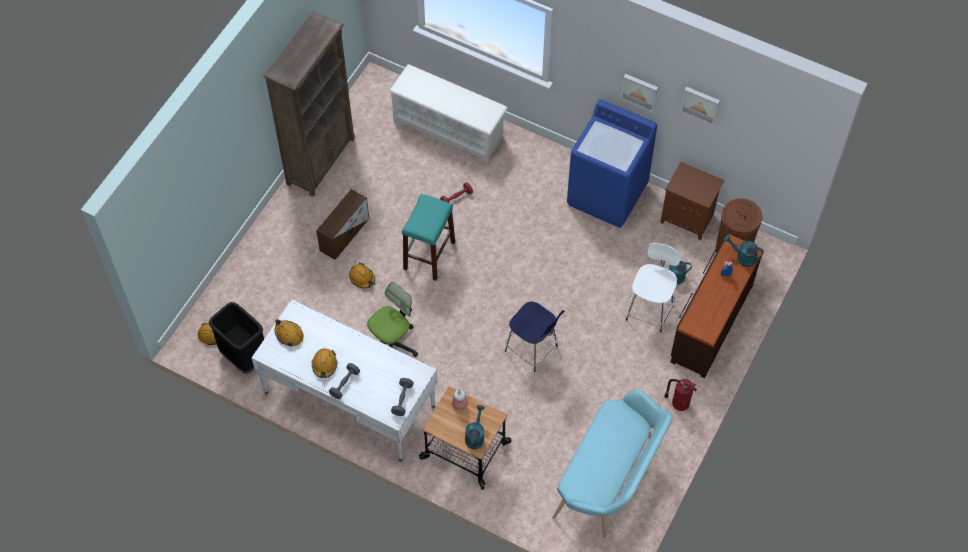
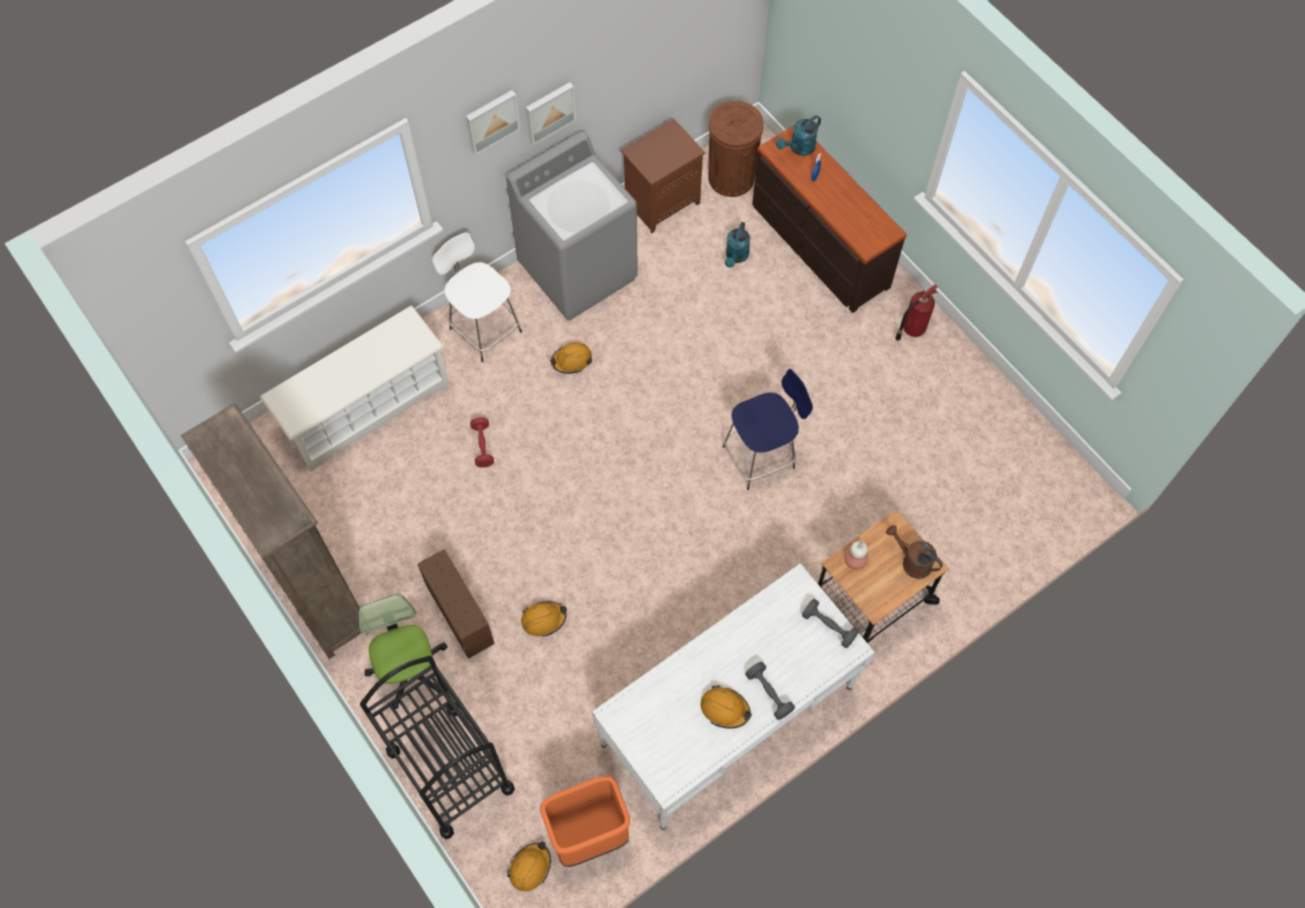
camera: 65 degrees left, 5 degrees up
black trash can [209,302,264,374] -> orange trash can [540,776,630,867]
orange hard hat [275,319,304,347] -> orange hard hat moved to [550,342,592,374]
office chair [367,282,418,357] -> office chair moved to [358,594,448,710]
turquoise stool [402,194,455,281] -> none
turquoise watering can [465,405,485,449] -> brown watering can [886,525,943,579]
turquoise bench [552,390,673,538] -> none
blue washing machine [567,99,657,228] -> grey washing machine [506,131,638,321]
white stool [626,243,681,333] -> white stool moved to [432,232,522,362]
picture [680,87,720,126] -> picture moved to [466,90,520,155]
none -> black cart [360,656,515,839]

